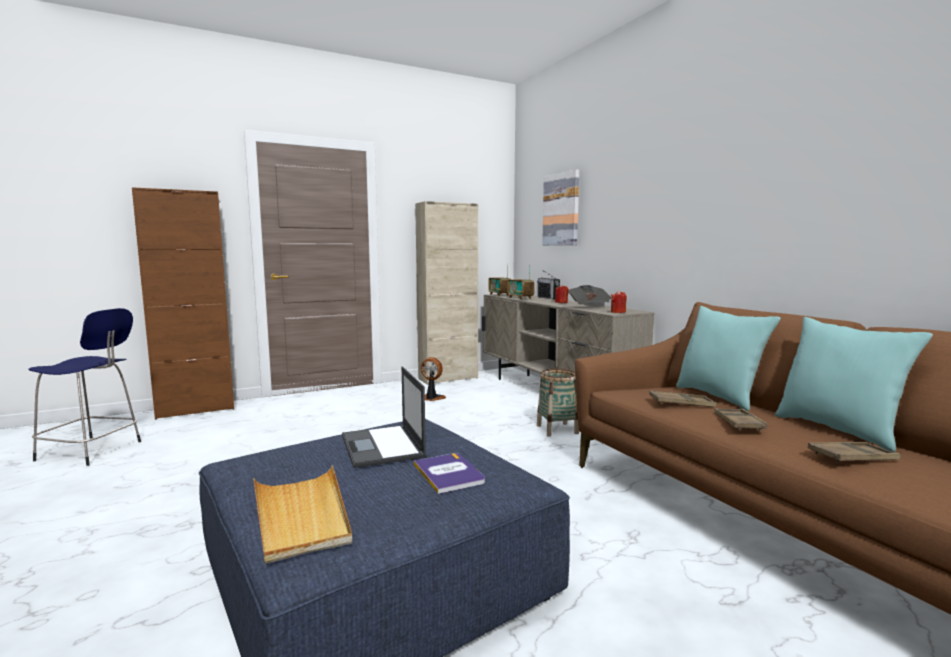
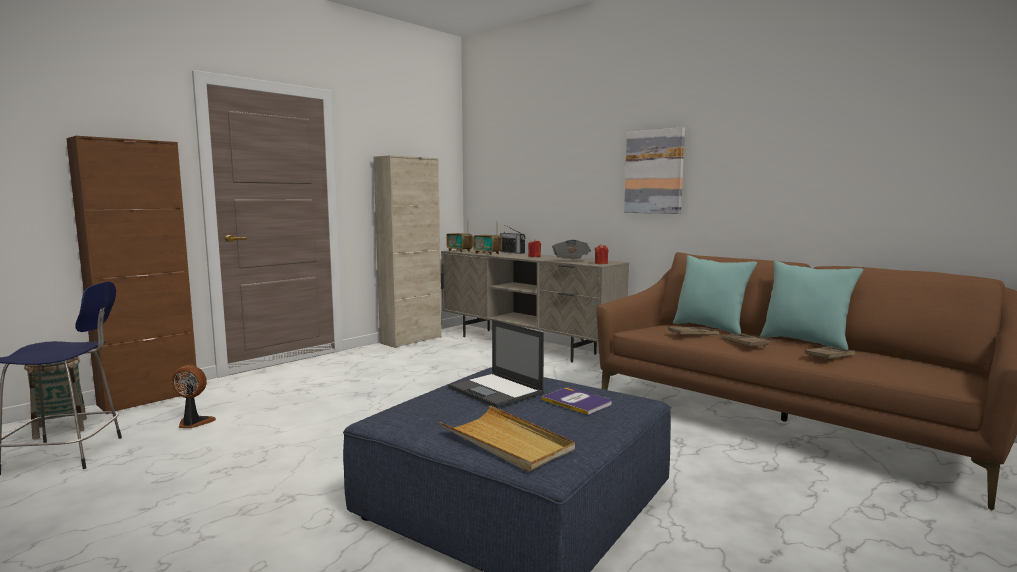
camera: 20 degrees left, 0 degrees up
fan [421,357,446,401] -> fan moved to [172,365,216,428]
basket [537,369,579,437] -> basket moved to [24,356,87,440]
picture [542,169,579,246] -> picture moved to [624,127,685,214]

